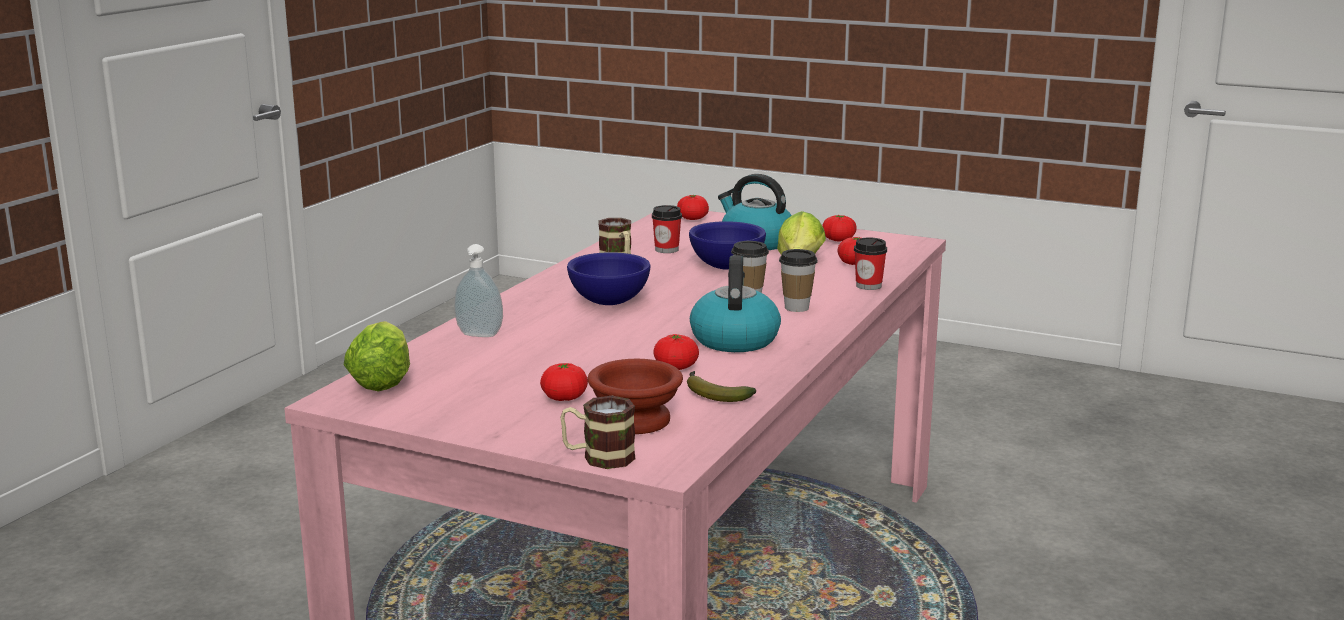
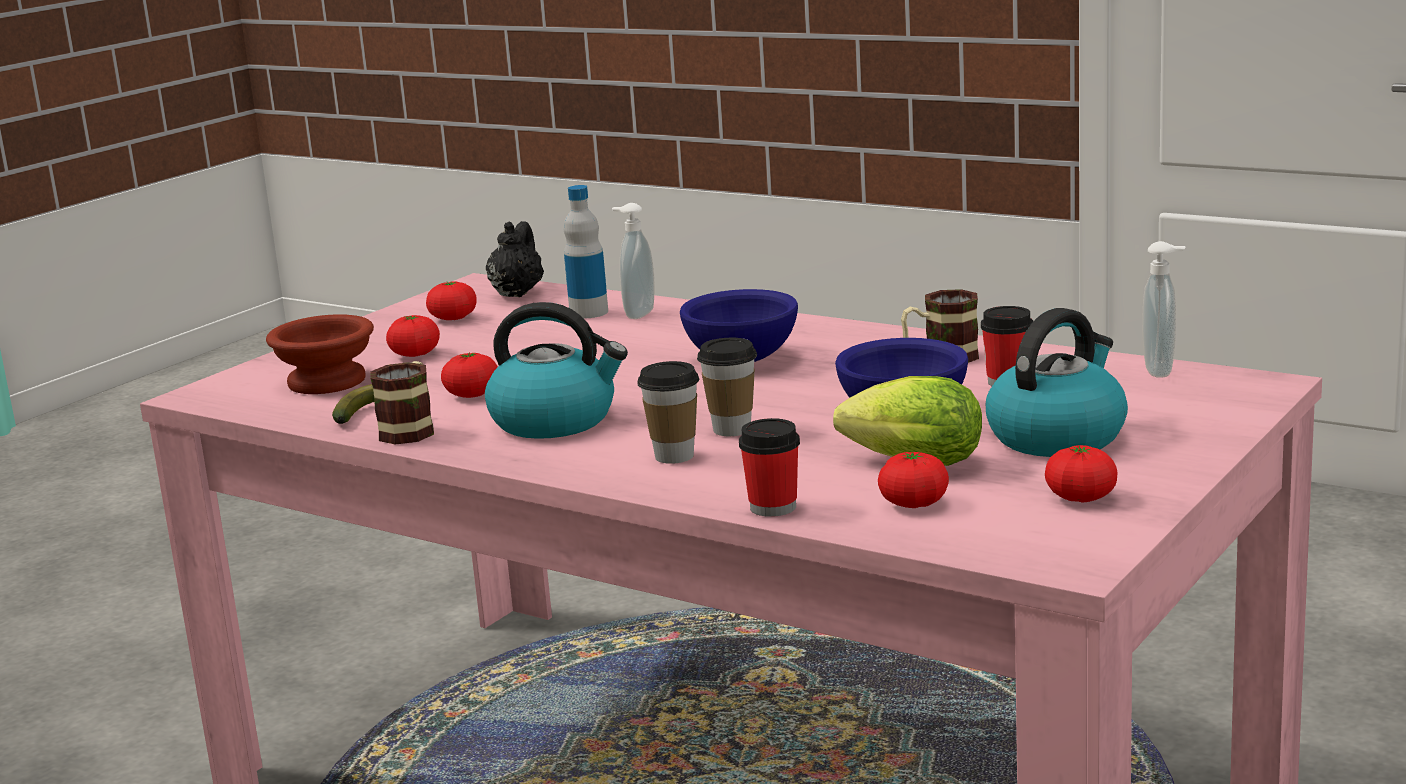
camera: 100 degrees right, 0 degrees up
lettuce [344,321,410,391] -> black teapot [486,221,544,297]
mug [560,396,636,469] -> mug moved to [370,361,434,445]
tomato [677,195,709,220] -> tomato moved to [426,281,477,320]
none -> bottle [564,185,608,318]
none -> soap dispenser [1142,241,1185,378]

